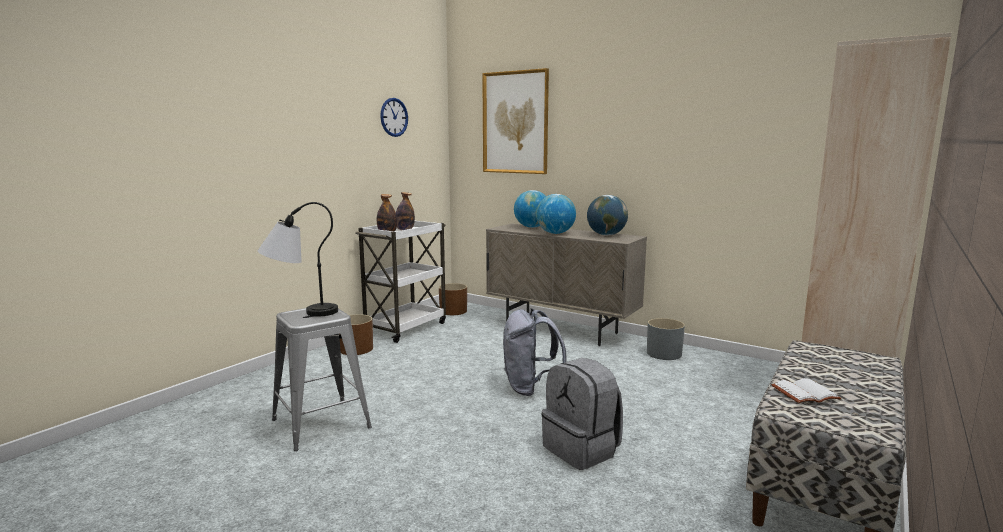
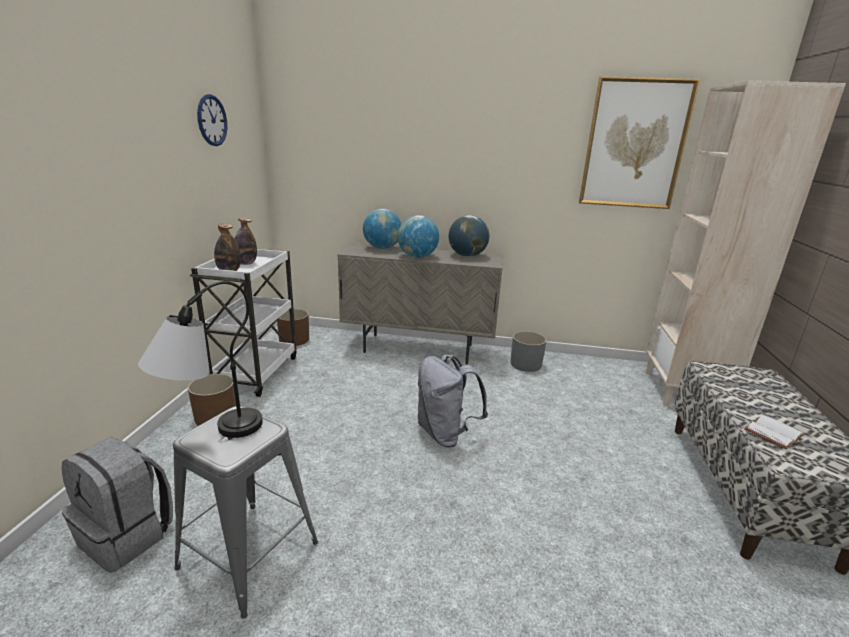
camera: 25 degrees left, 10 degrees up
picture [482,68,549,174] -> picture moved to [579,76,700,209]
grey backpack [541,358,623,470] -> grey backpack moved to [61,437,173,573]

